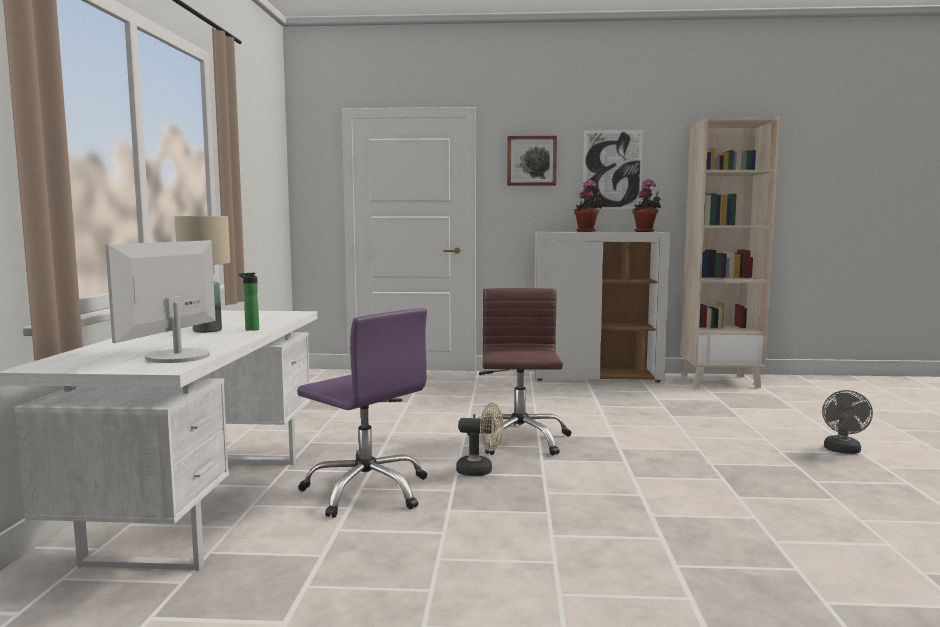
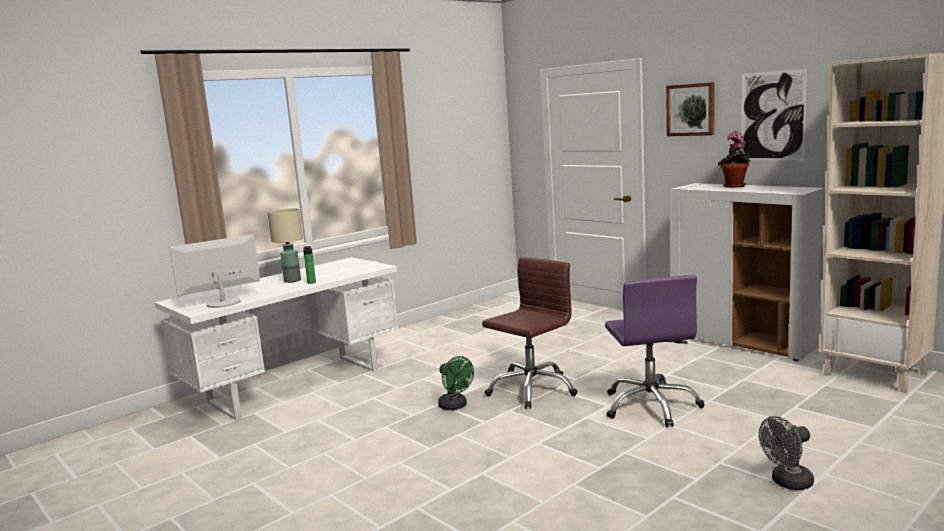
camera: 45 degrees right, 5 degrees up
purple office chair [297,308,427,518] -> purple office chair moved to [605,275,705,427]
beige fan [456,402,504,476] -> green fan [438,356,474,410]
potted plant [632,179,661,232] -> none

